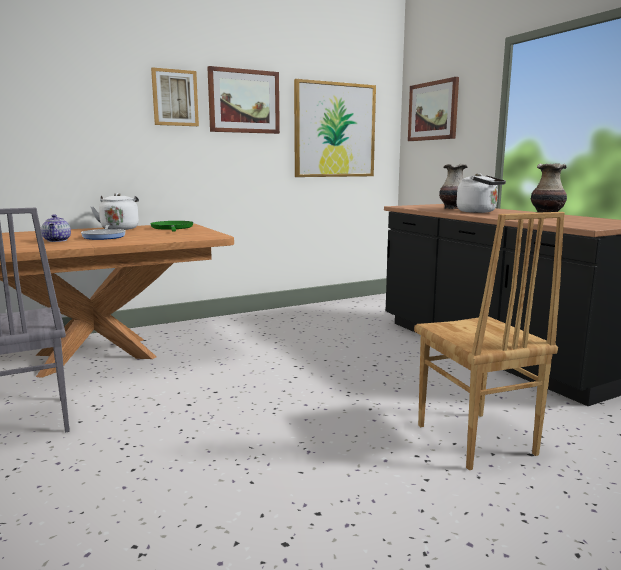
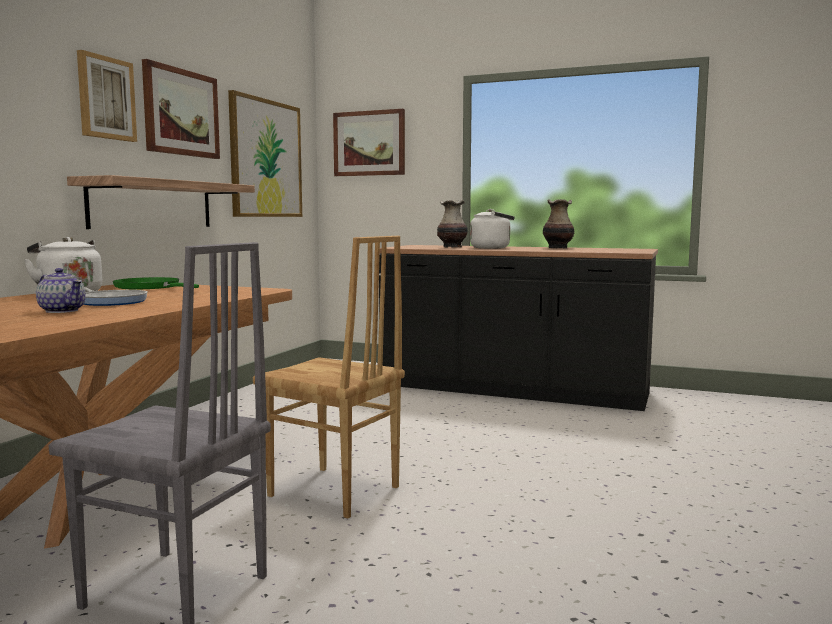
camera: 40 degrees left, 5 degrees down
brown chair [414,212,565,470] -> brown chair moved to [253,236,405,518]
none -> shelf [67,175,255,229]

